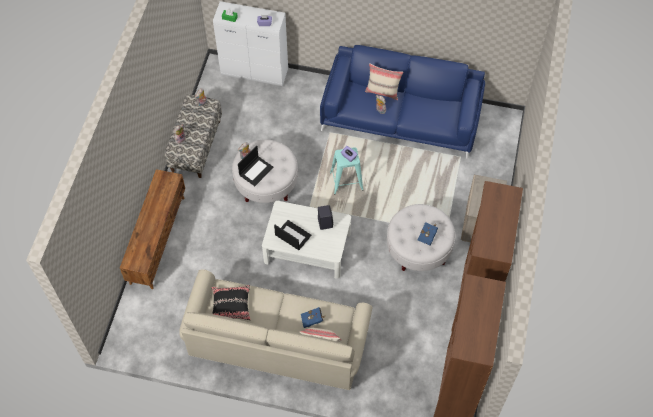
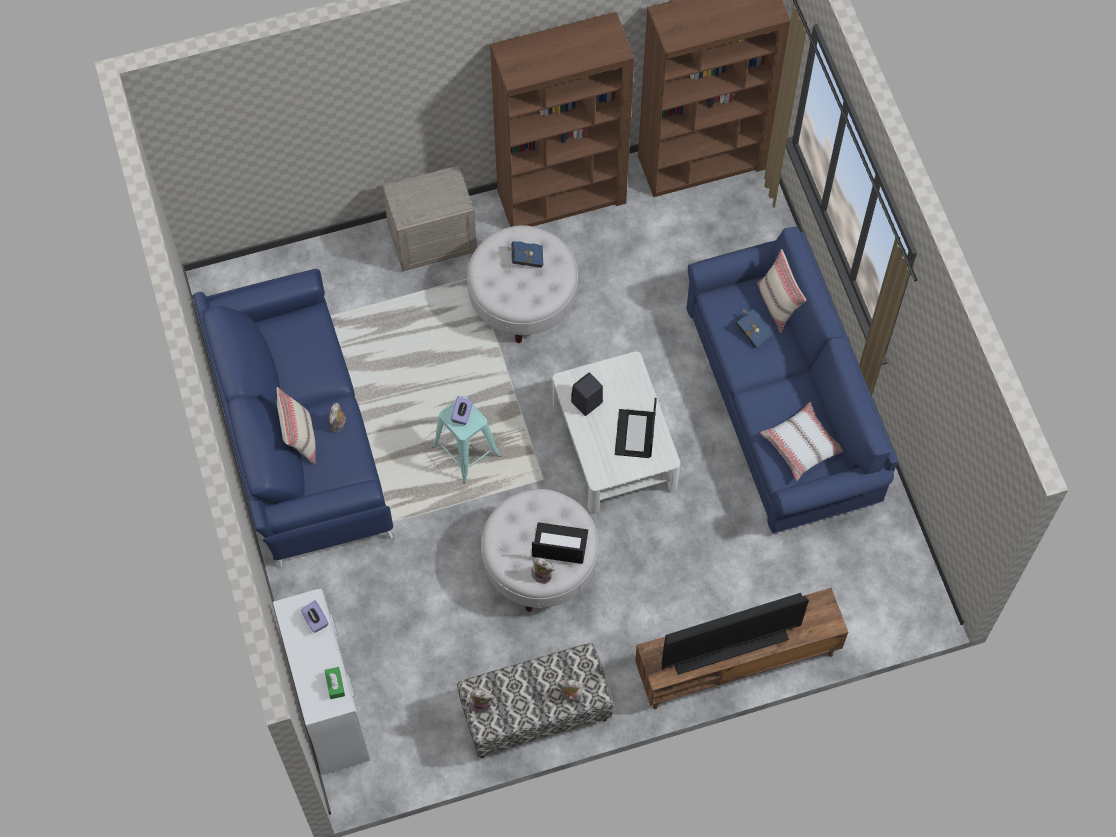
camera: 120 degrees left, 5 degrees up
beige sofa [179,269,373,390] -> blue sofa [686,226,898,533]
black pillow [211,285,251,320] -> white pillow [760,402,843,481]
none -> television [661,593,809,675]

